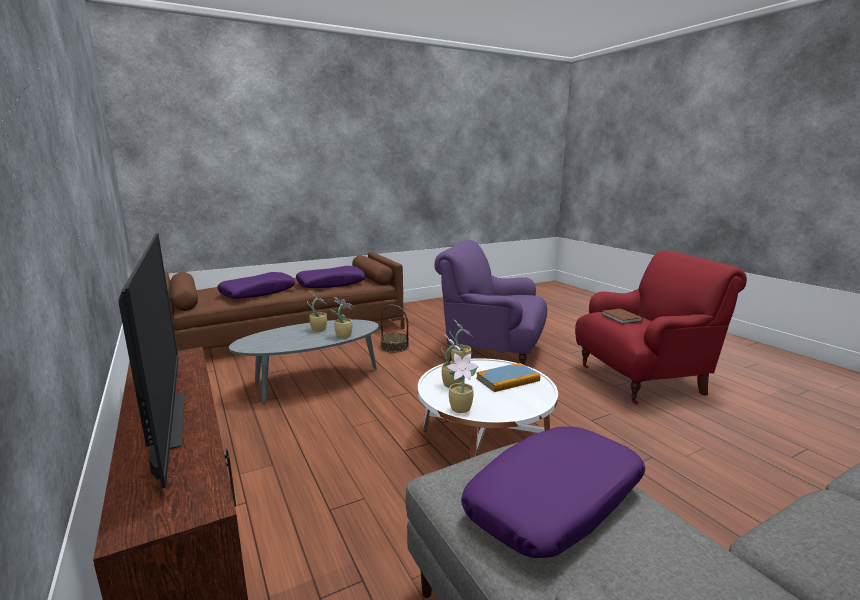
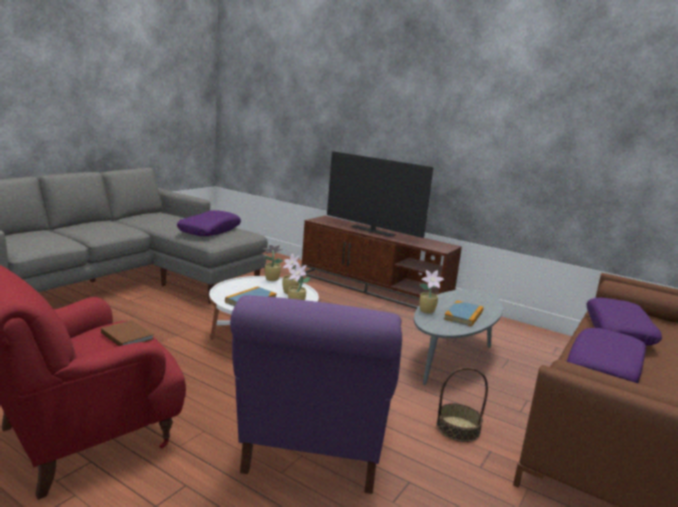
camera: 150 degrees right, 0 degrees up
potted plant [307,291,327,332] -> book [444,301,484,327]
purple armchair [435,240,547,365] -> purple armchair turned 105 degrees clockwise [230,295,402,494]

